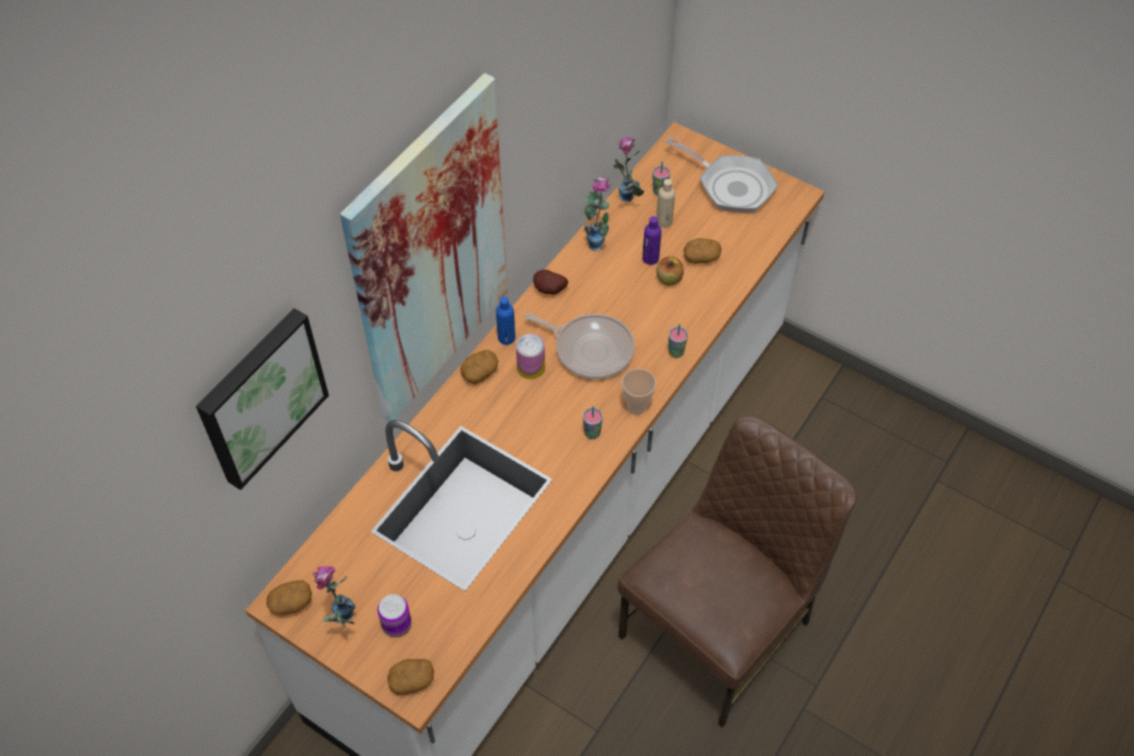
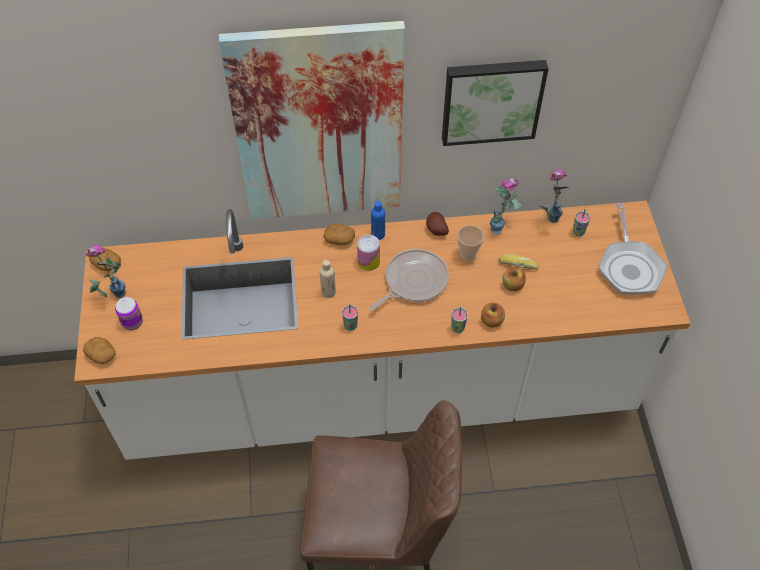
camera: 50 degrees right, 0 degrees up
picture [196,308,329,490] -> picture moved to [442,60,549,146]
frying pan [524,313,635,379] -> frying pan turned 120 degrees counterclockwise [369,249,449,311]
cup [622,369,656,415] -> cup moved to [457,225,484,262]
purple bottle [642,216,662,265] -> bread [499,254,539,270]
beige bottle [656,179,675,228] -> beige bottle moved to [320,260,336,298]
potato [684,238,721,264] -> none
none -> apple [481,302,505,328]

